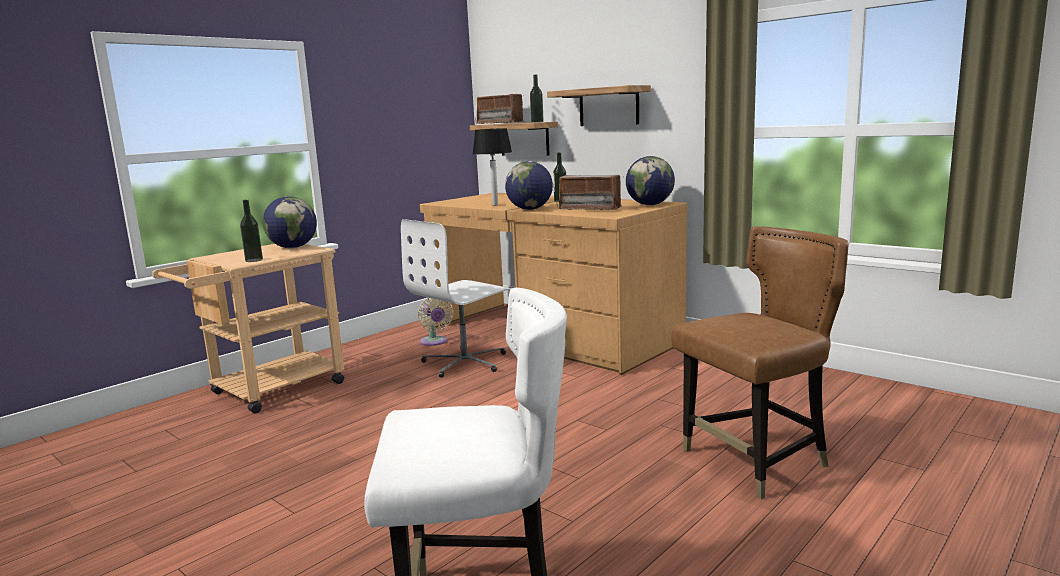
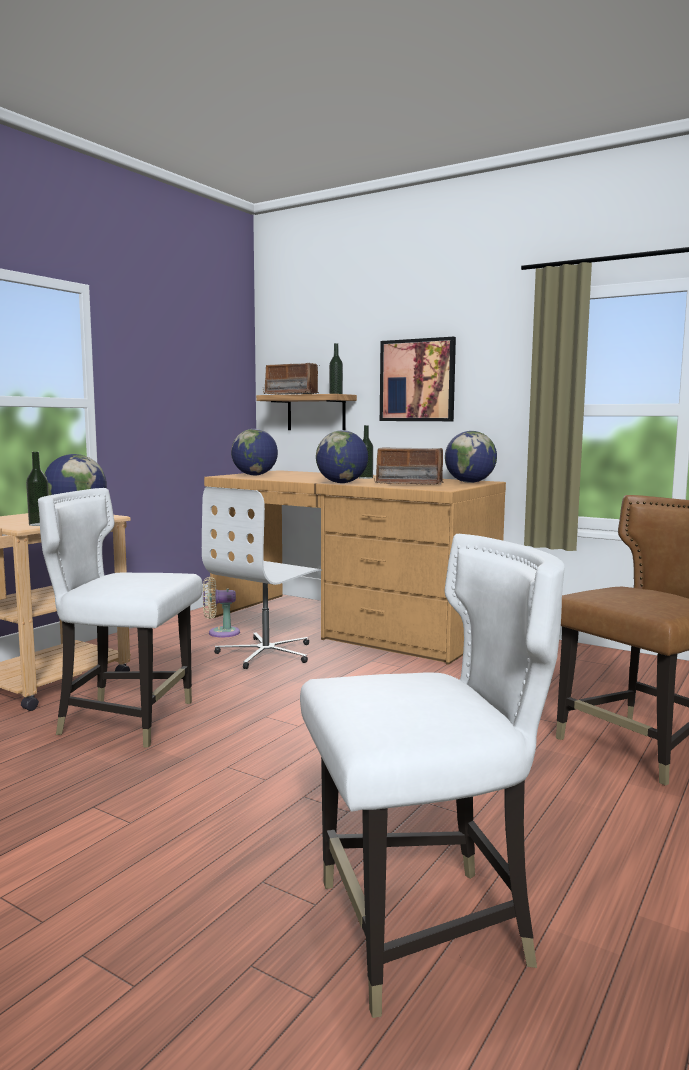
camera: 10 degrees left, 5 degrees down
beige fan [418,298,453,346] -> beige fan turned 120 degrees clockwise [203,577,240,637]
table lamp [472,128,512,206] -> none
shelf [547,85,651,126] -> picture [380,337,456,421]
none -> white chair [38,488,203,748]
none -> globe [231,429,278,475]

